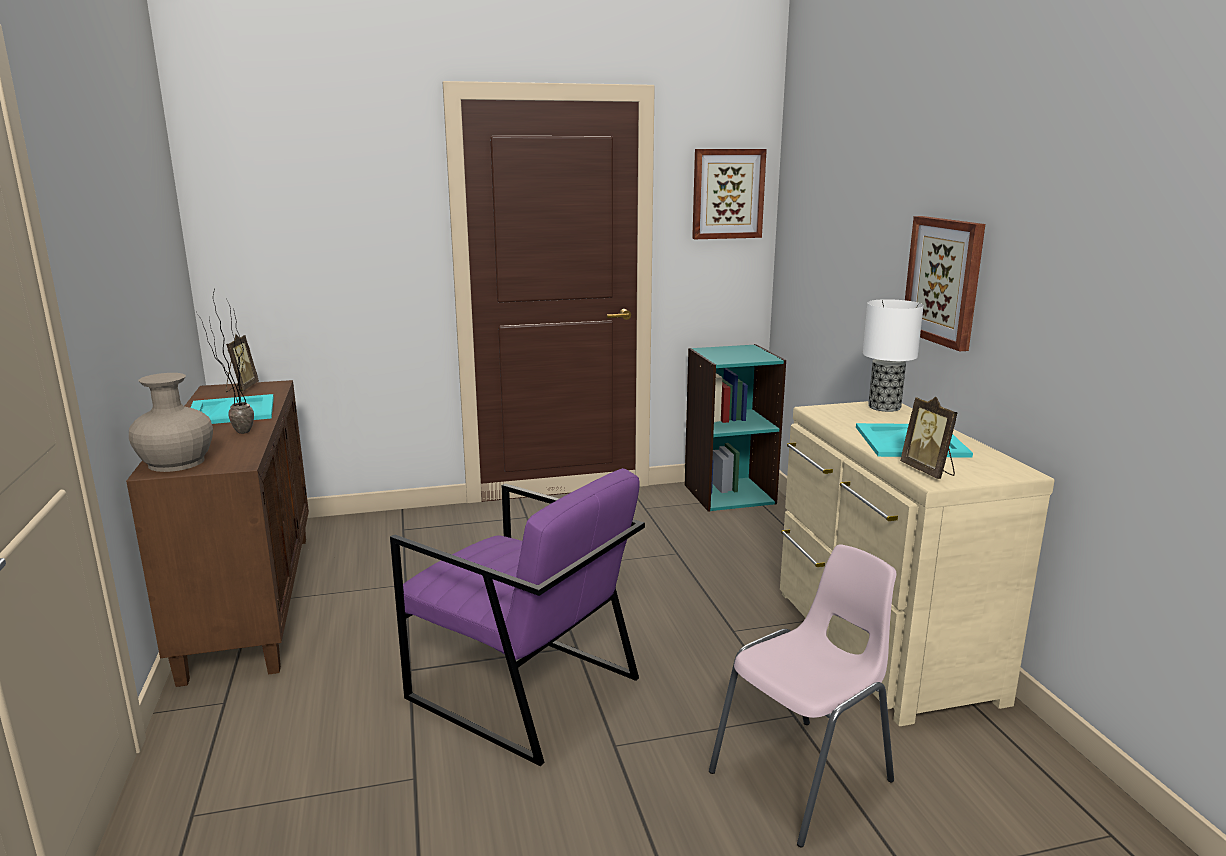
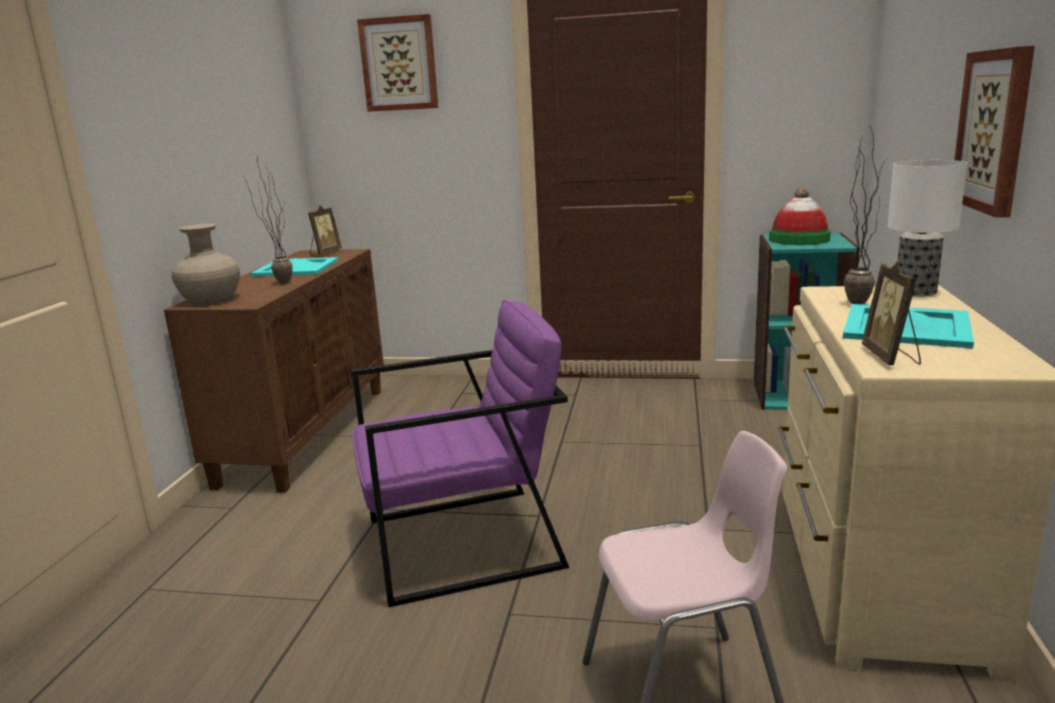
camera: 25 degrees right, 0 degrees up
purple armchair [390,468,645,766] -> purple armchair turned 75 degrees counterclockwise [351,300,569,607]
picture [692,149,767,239] -> picture moved to [357,14,438,112]
none -> hat [769,187,831,245]
none -> potted plant [844,125,887,305]

